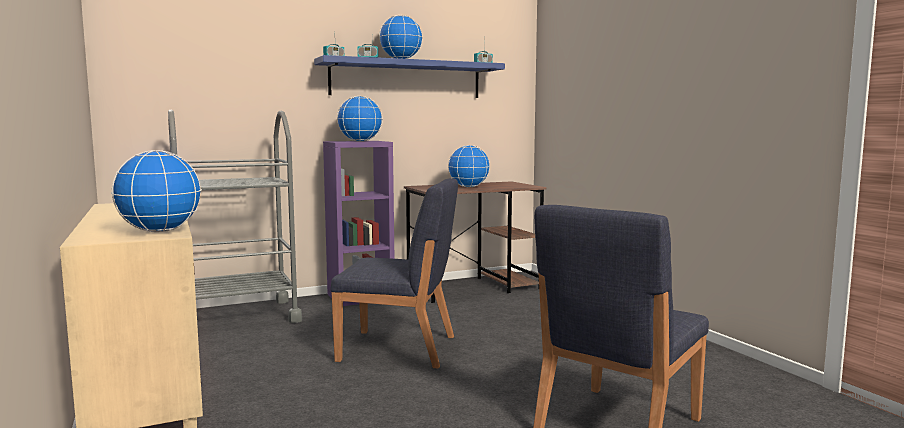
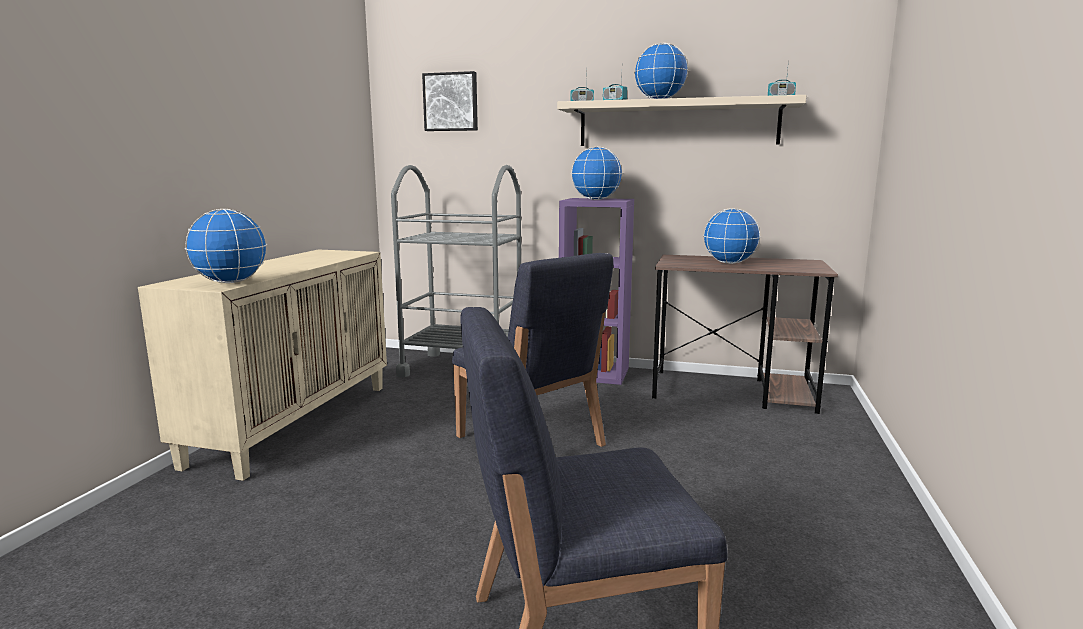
camera: 40 degrees right, 5 degrees up
blue shelf [314,55,505,98] -> beige shelf [557,95,807,146]
none -> picture [422,71,478,131]

